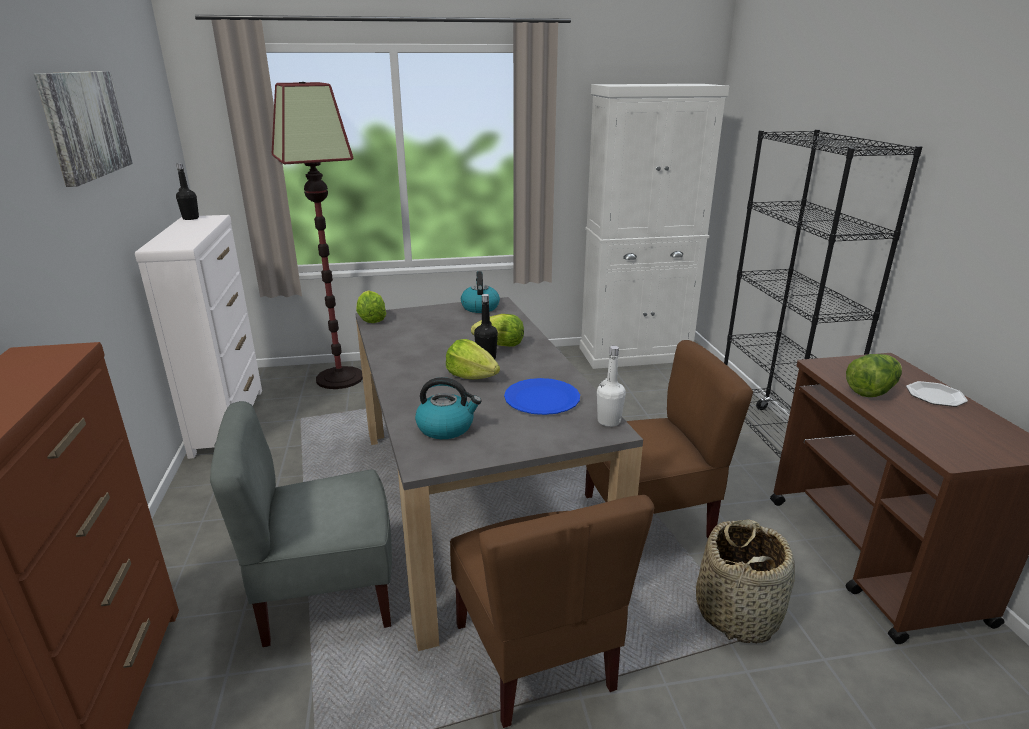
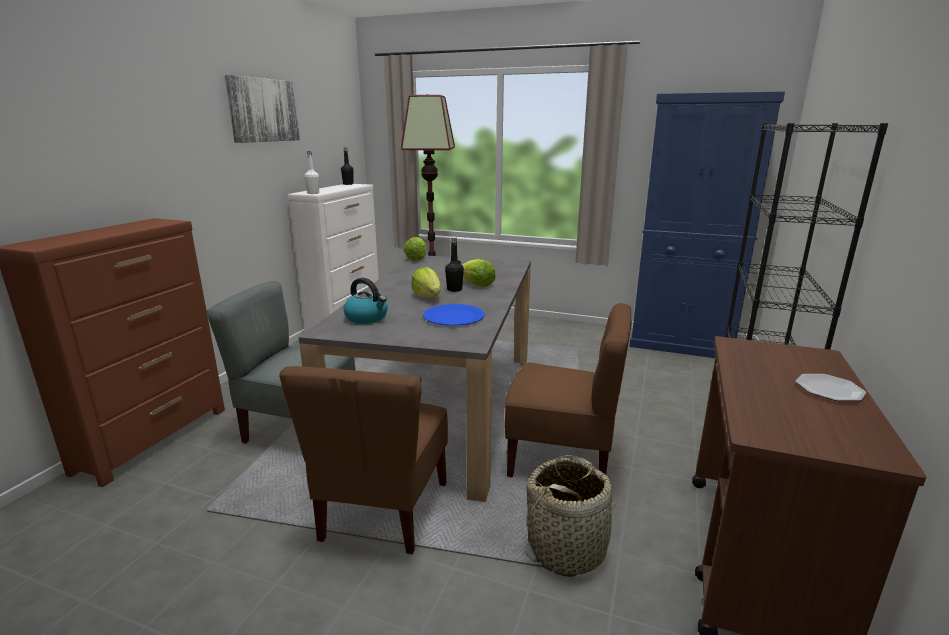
camera: 30 degrees right, 5 degrees down
kettle [461,271,500,313] -> none
white cabinet [579,84,729,369] -> blue cabinet [629,91,785,358]
white bottle [597,346,626,427] -> white bottle moved to [304,151,319,194]
lettuce [846,354,902,397] -> none

